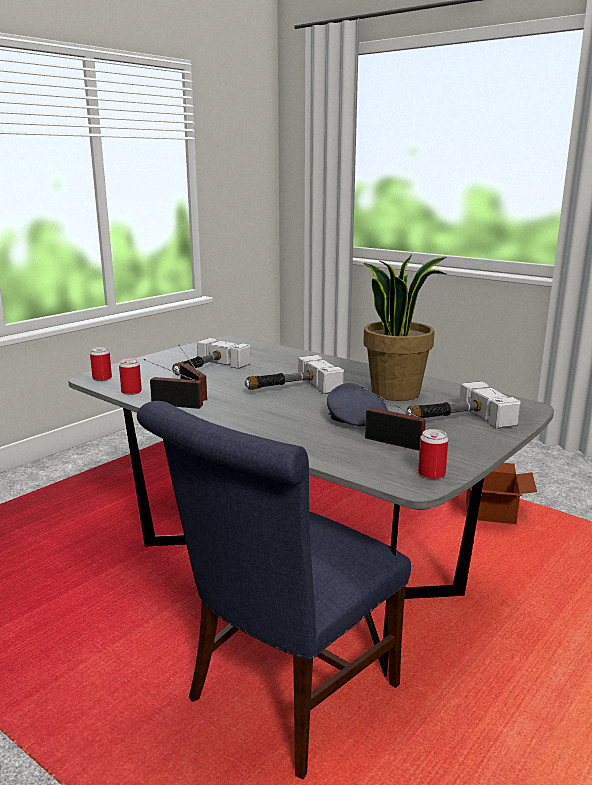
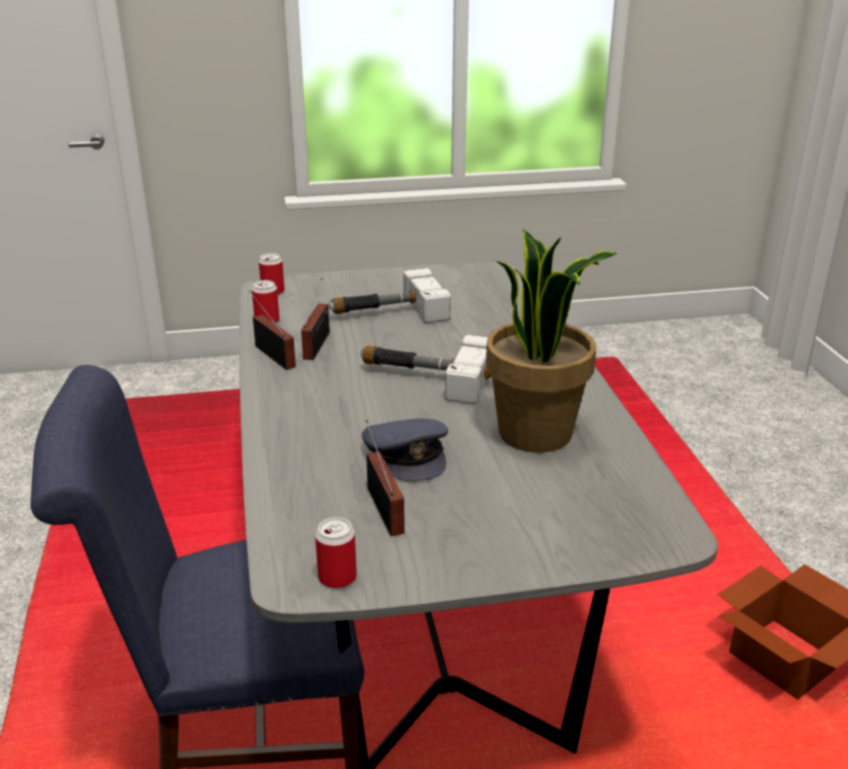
camera: 40 degrees right, 10 degrees up
grey cap [327,383,388,426] -> grey cap turned 135 degrees clockwise [362,418,448,481]
hammer [406,381,521,429] -> none

